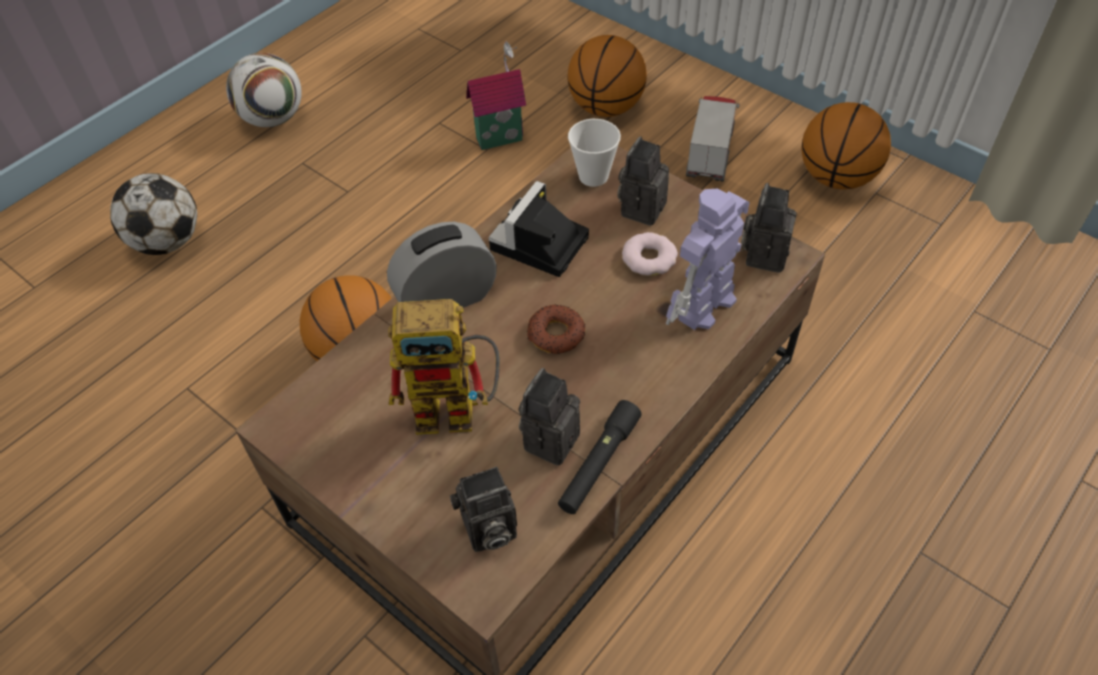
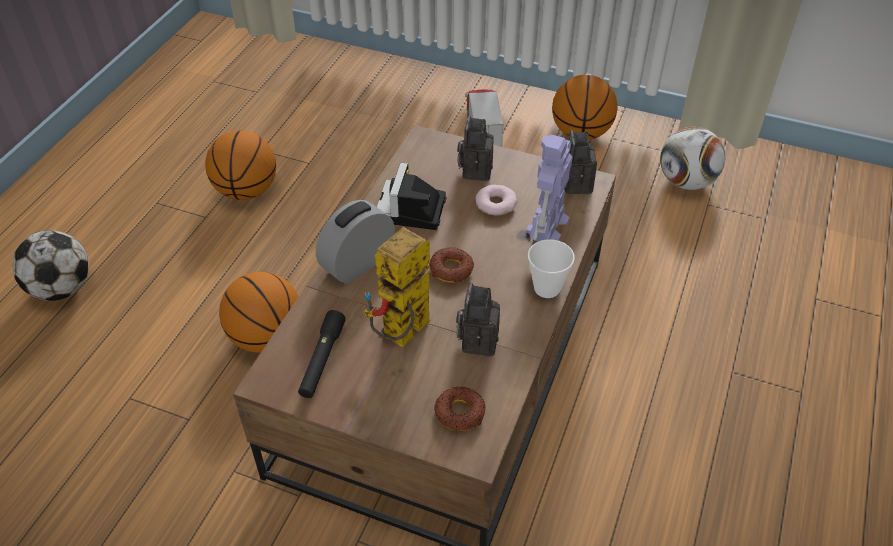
camera: 20 degrees left, 5 degrees down
football [226,53,302,127] -> football moved to [660,127,725,190]
toy robot [388,299,500,435] -> toy robot turned 150 degrees clockwise [363,227,430,347]
camera [450,467,517,552] -> donut [434,387,485,431]
toy house [466,42,526,150] -> none
black flashlight [558,400,642,514] -> black flashlight moved to [298,310,346,398]
basketball [567,35,647,117] -> basketball moved to [205,130,276,200]
cup [568,119,621,187] -> cup moved to [528,239,575,298]

